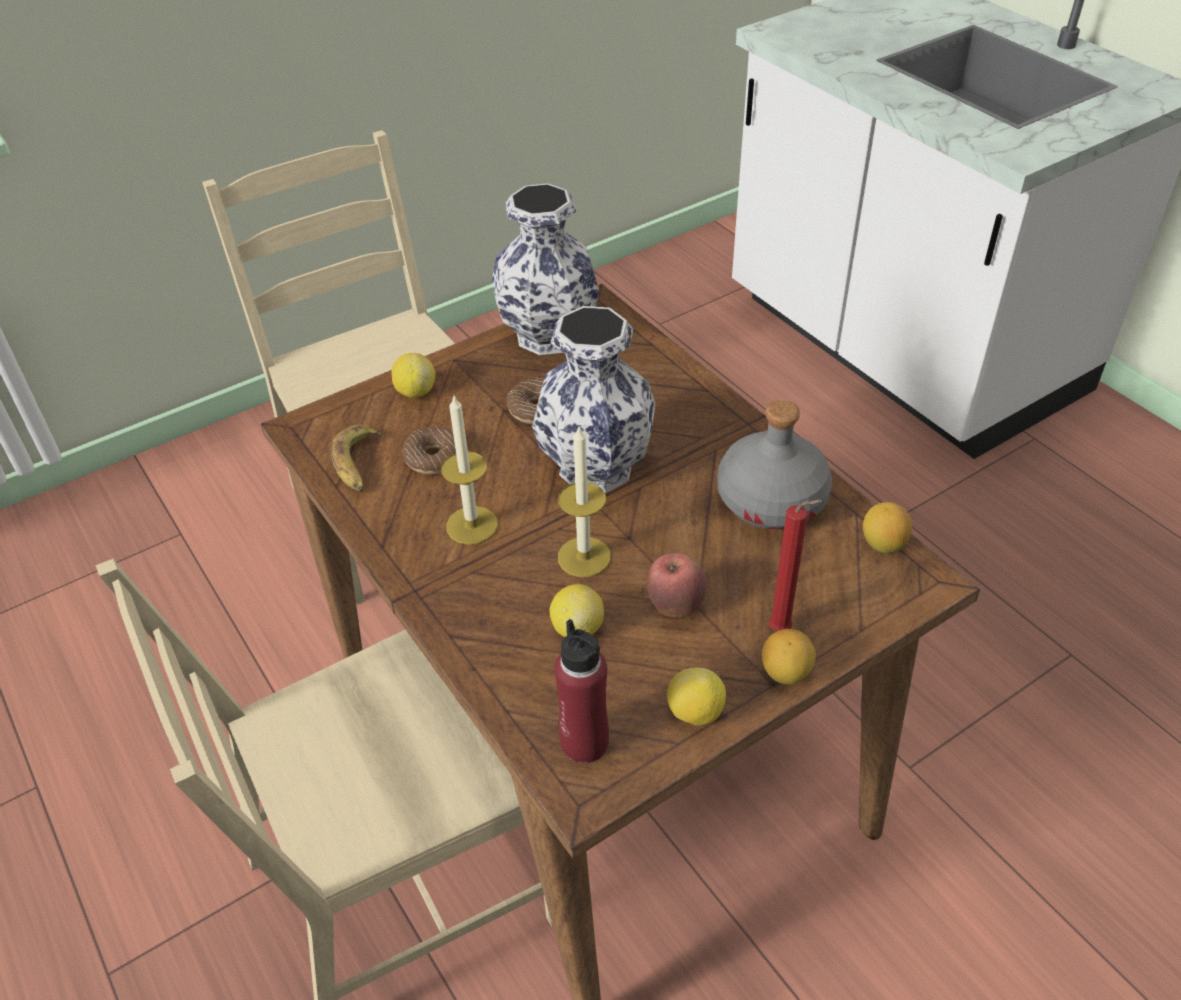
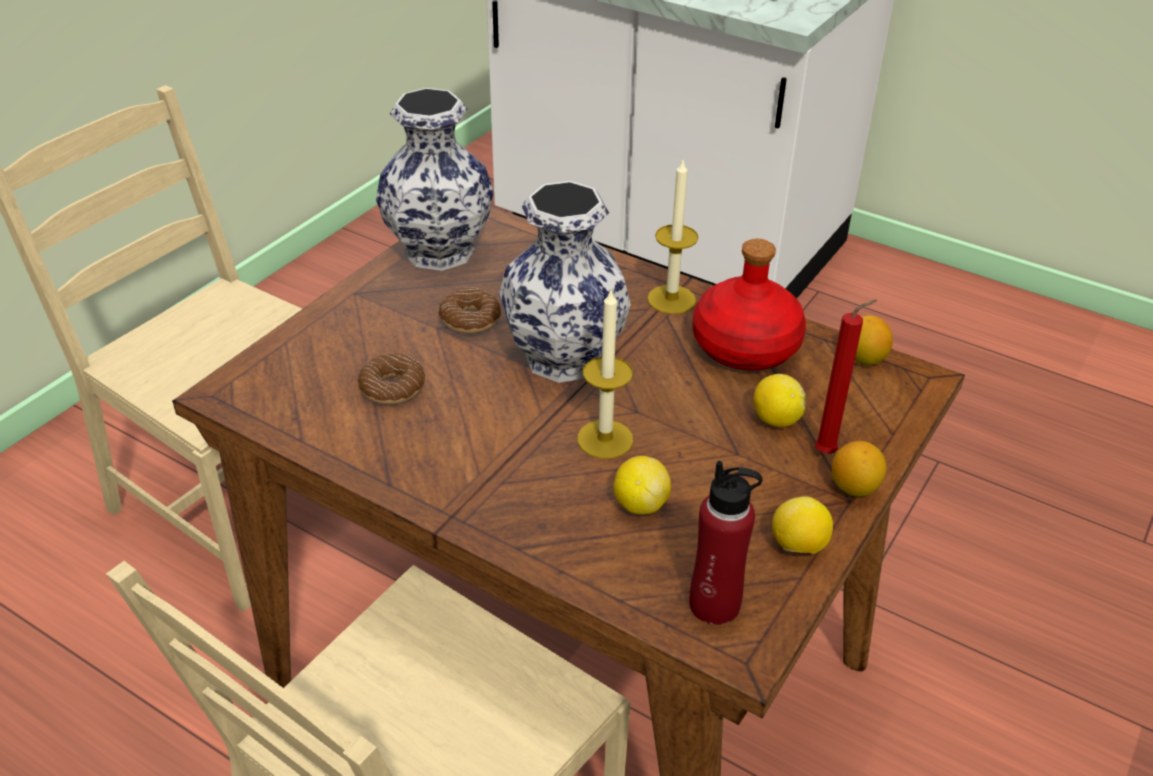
camera: 25 degrees left, 5 degrees down
banana [331,424,382,492] -> none
lemon [391,353,435,398] -> lemon moved to [753,374,806,427]
candle [441,396,498,545] -> candle moved to [647,160,698,314]
apple [647,553,706,617] -> none
grey bottle [718,400,832,530] -> red bottle [692,239,806,370]

